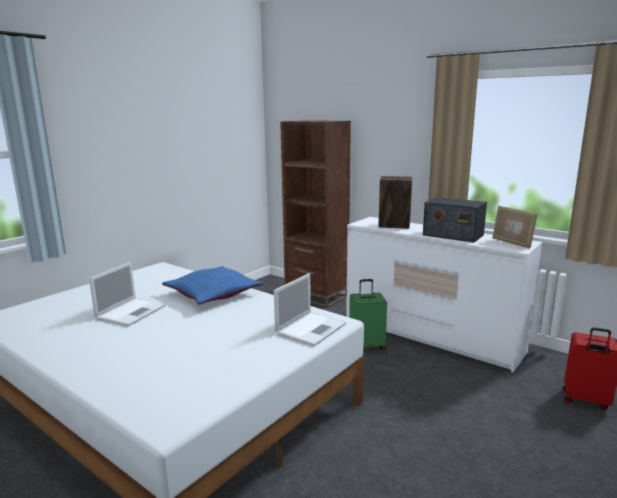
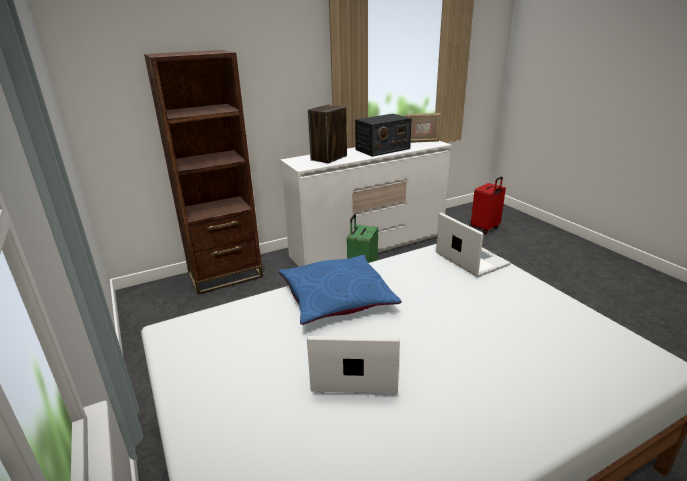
camera: 65 degrees left, 10 degrees up
laptop [89,262,166,327] -> laptop turned 45 degrees counterclockwise [307,336,400,394]

